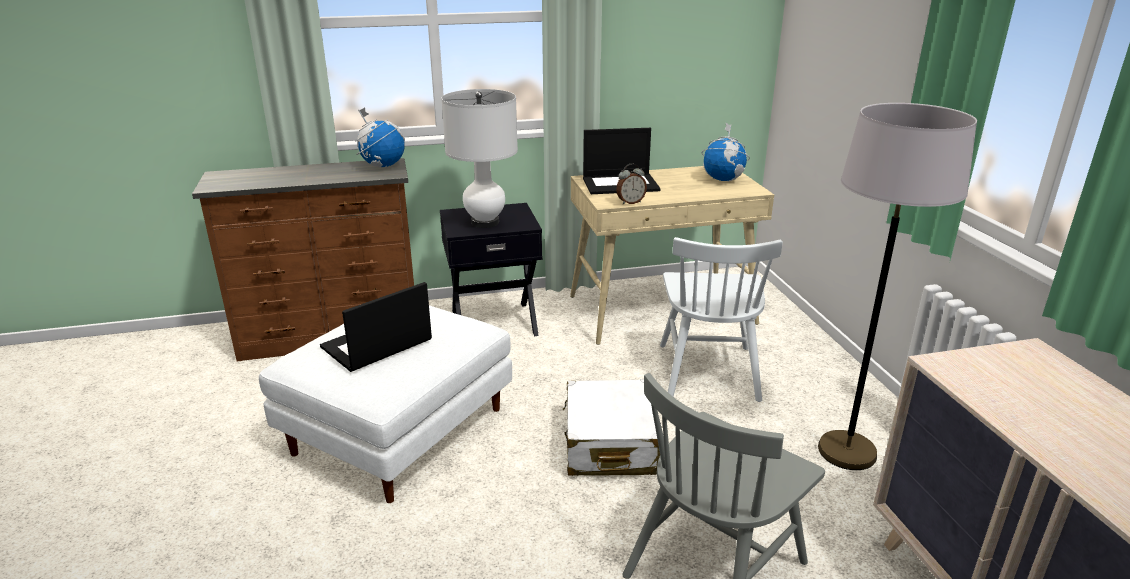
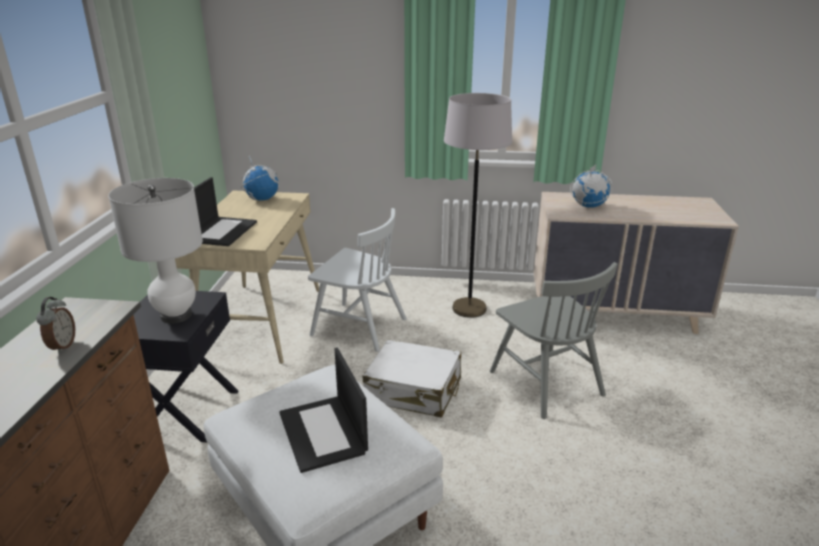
camera: 70 degrees left, 0 degrees up
globe [355,107,405,168] -> globe moved to [570,165,613,208]
alarm clock [616,164,647,205] -> alarm clock moved to [36,297,75,354]

